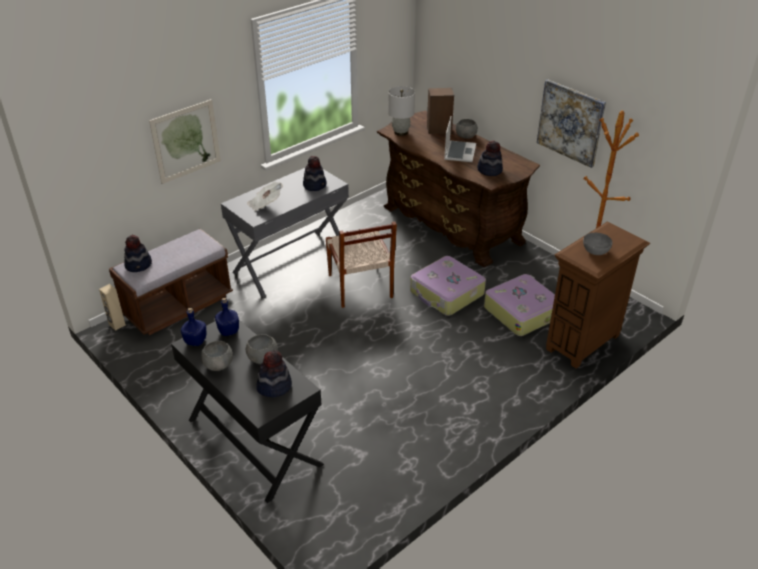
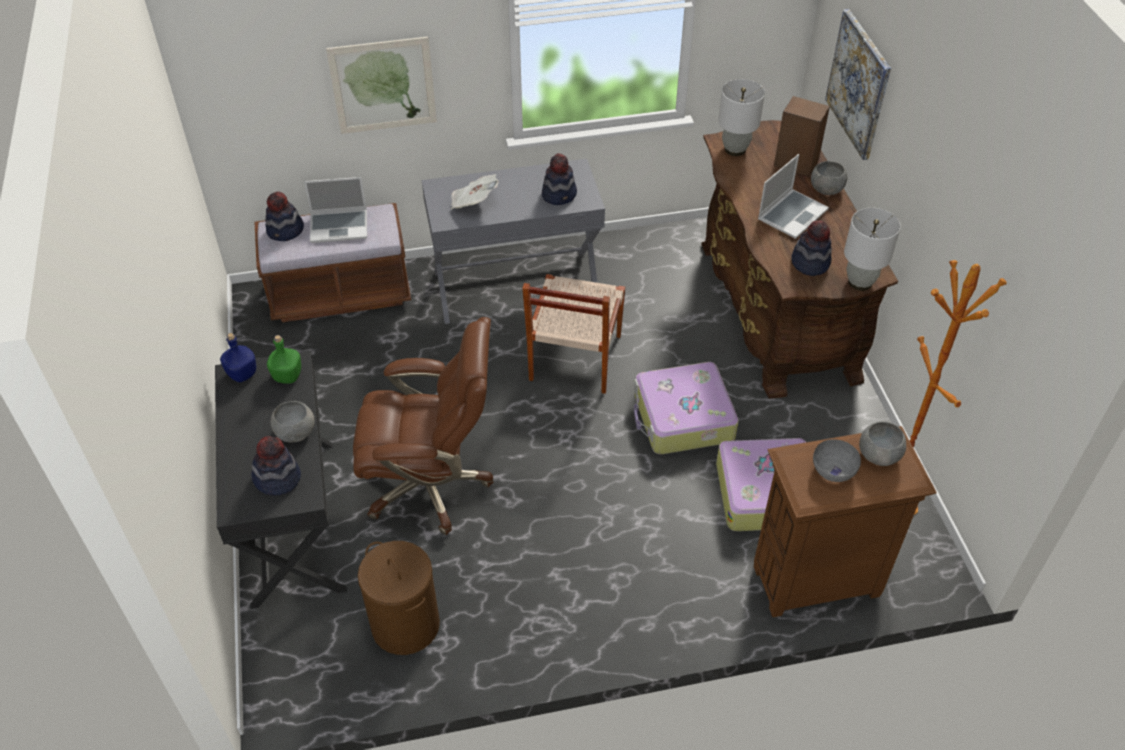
camera: 30 degrees right, 10 degrees up
beige speaker [99,284,126,331] -> none
grey bowl [201,341,233,371] -> grey bowl moved to [859,422,906,466]
blue bottle [215,298,239,336] -> green bottle [267,335,301,384]
picture [537,79,606,168] -> picture moved to [825,9,891,160]
none -> laptop [304,177,367,243]
none -> brown office chair [353,317,493,535]
none -> brown laundry basket [358,541,440,655]
none -> white table lamp [844,208,901,291]

